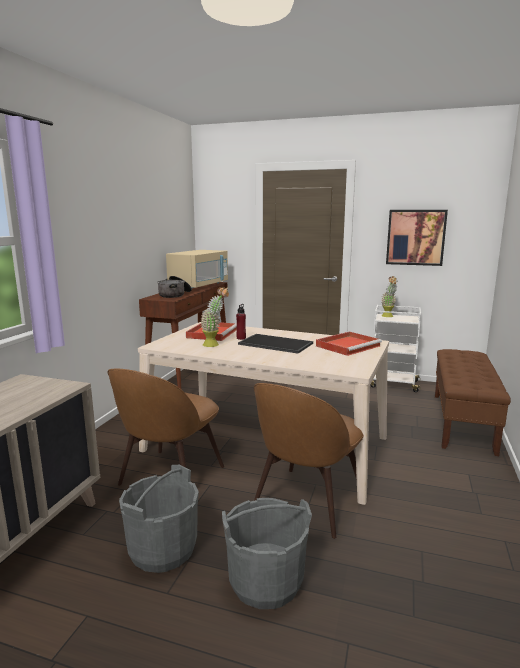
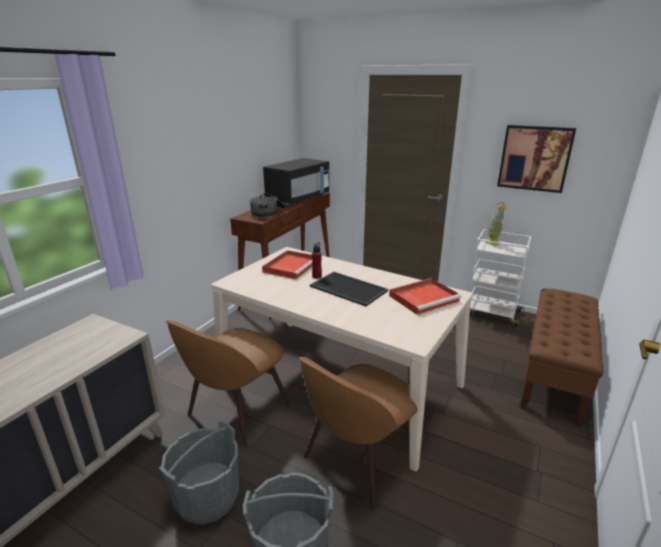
camera: 10 degrees right, 10 degrees up
beige microwave [166,250,228,288] -> black microwave [263,158,329,205]
potted plant [201,287,229,347] -> none

